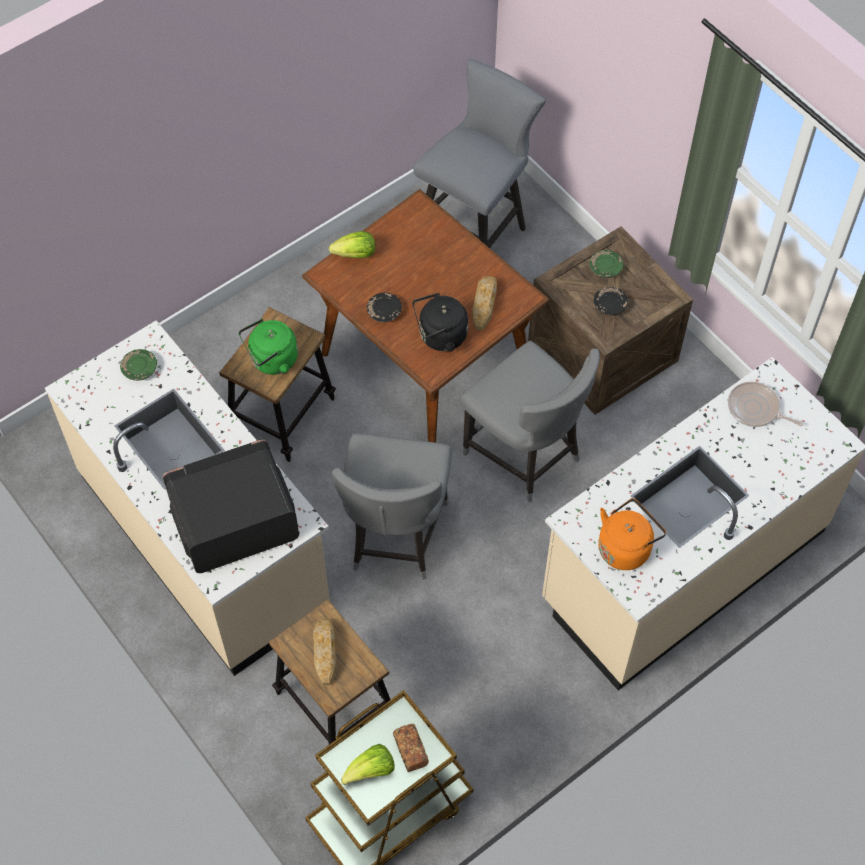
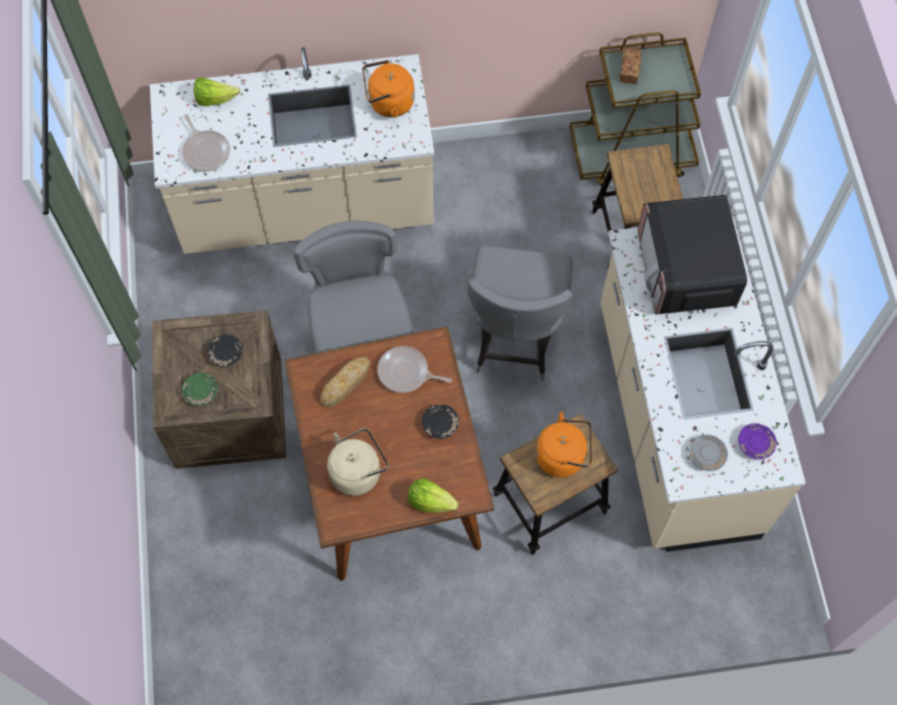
camera: 150 degrees left, 5 degrees up
green plate [120,349,157,381] -> grey plate [689,435,728,471]
microwave [163,439,299,573] -> microwave turned 75 degrees clockwise [638,195,747,314]
green kettle [239,319,298,375] -> orange kettle [536,412,592,477]
bread [313,618,336,685] -> none
grey chair [332,433,452,580] -> grey chair turned 150 degrees clockwise [467,245,573,381]
lettuce [341,744,395,785] -> lettuce moved to [194,77,241,106]
grey stool [413,59,546,248] -> none
black kettle [413,293,468,351] -> frying pan [378,346,452,393]
none -> beige kettle [327,428,389,496]
none -> purple plate [738,423,777,459]

